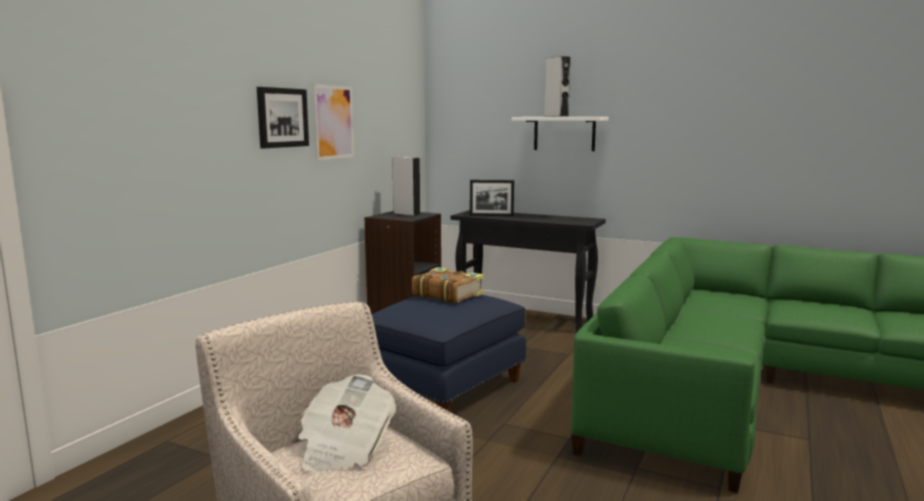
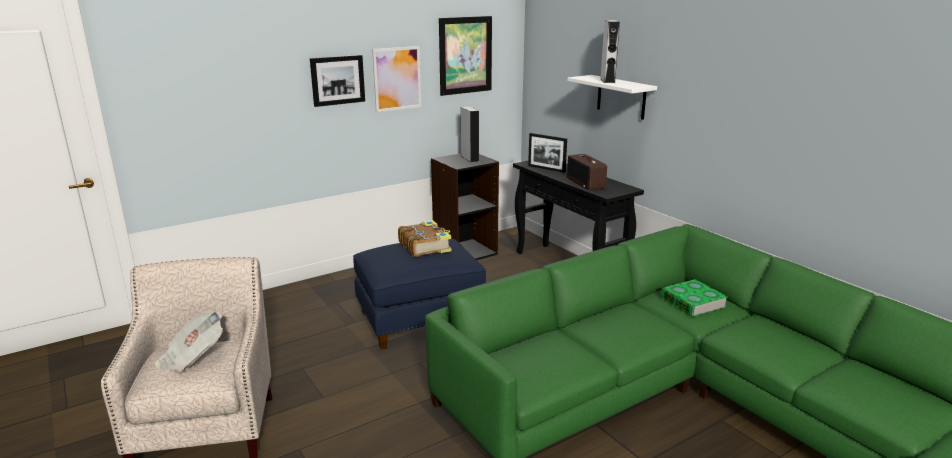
camera: 30 degrees right, 10 degrees up
none -> picture [439,16,492,96]
none -> radio [567,154,607,190]
none -> book [661,279,727,317]

